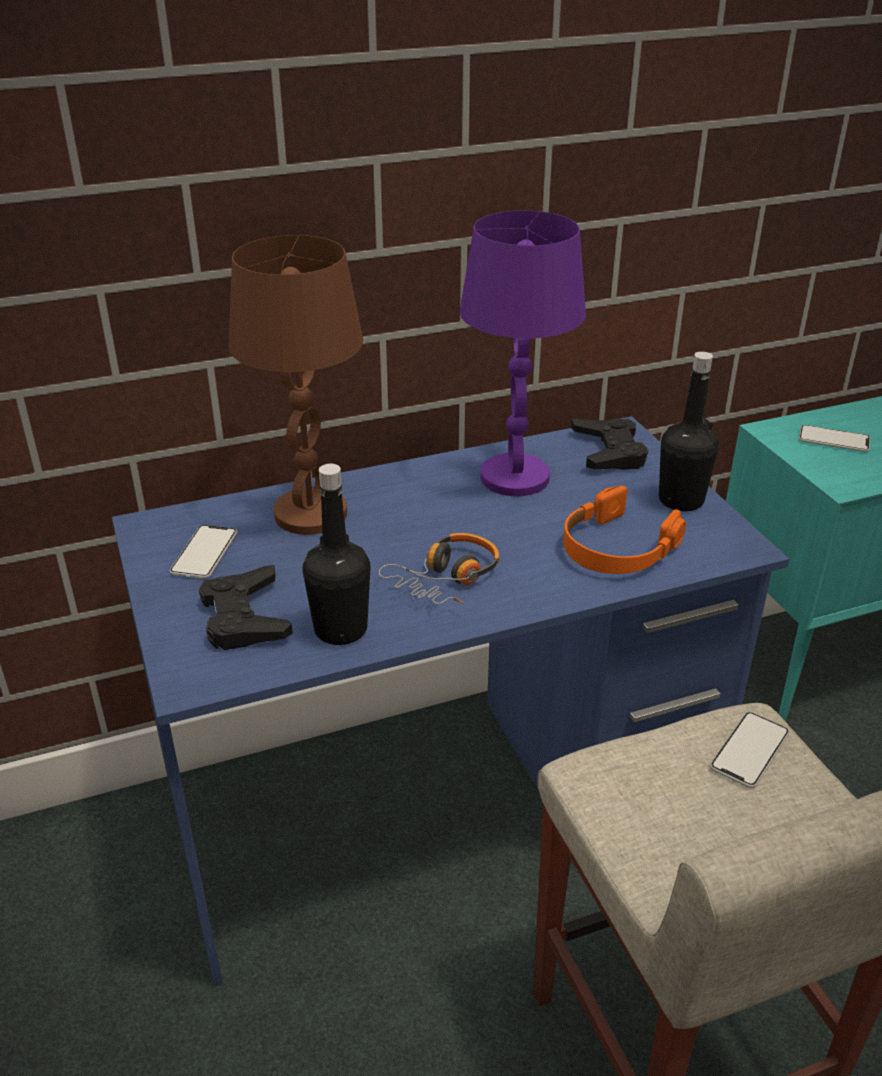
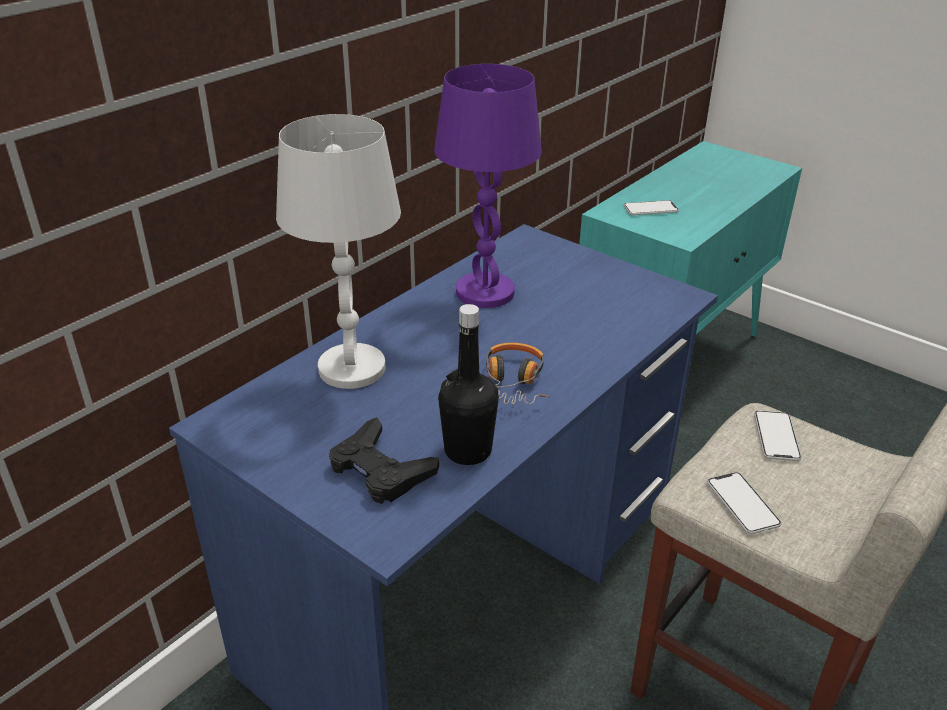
camera: 30 degrees left, 0 degrees up
phone [170,525,237,579] -> phone moved to [707,472,782,534]
brown table lamp [229,235,363,535] -> white table lamp [276,114,401,389]
orange headphones [563,486,686,574] -> none
black game controller [571,419,648,470] -> none
black bottle [659,352,719,512] -> none

